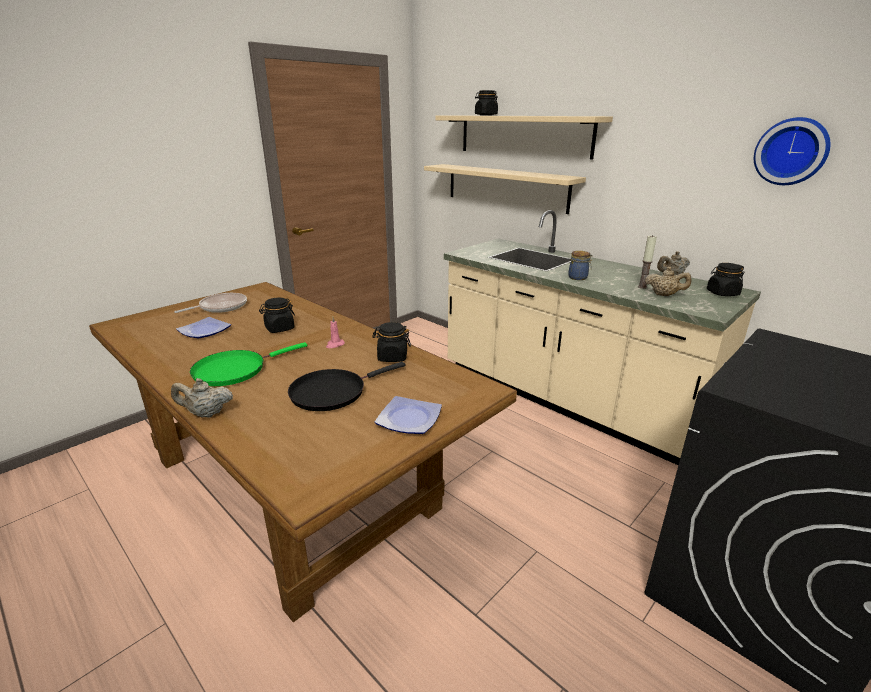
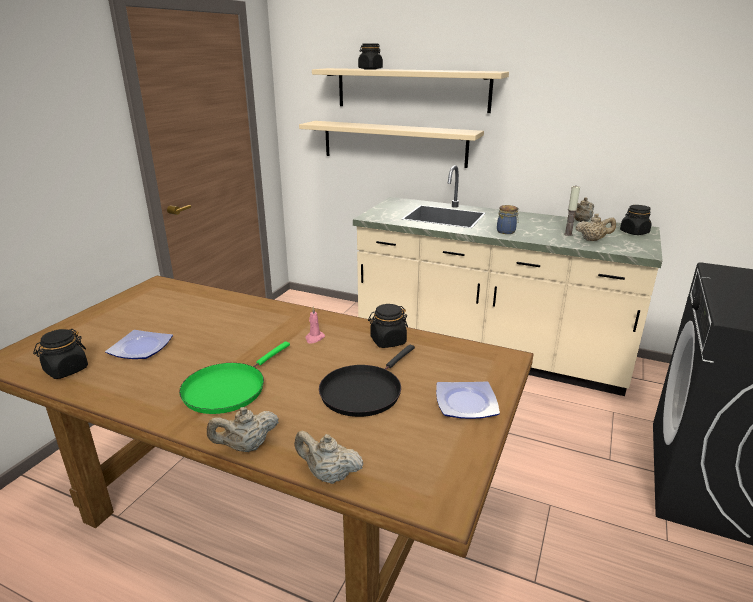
camera: 20 degrees left, 0 degrees up
frying pan [174,293,247,313] -> none
black jar [259,298,295,333] -> black jar moved to [33,329,88,379]
wall clock [754,117,831,185] -> none
none -> beige teapot [294,431,364,484]

